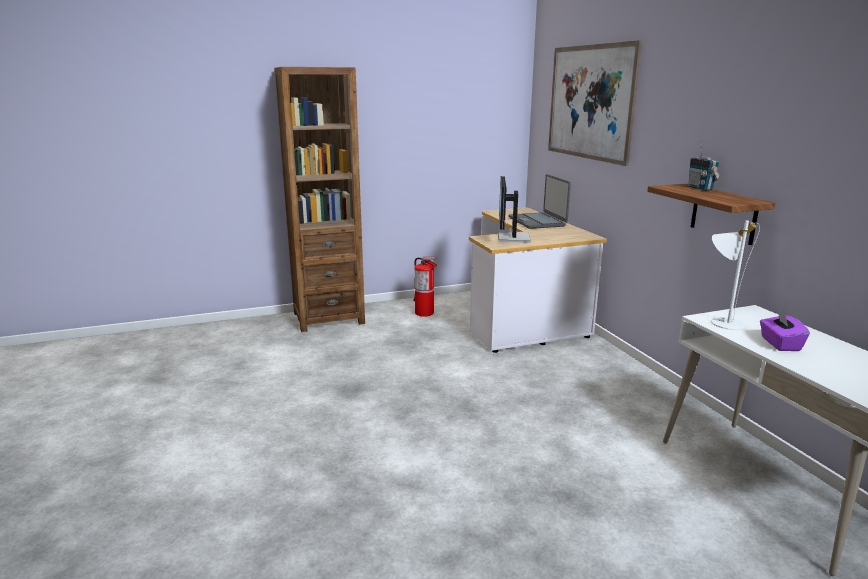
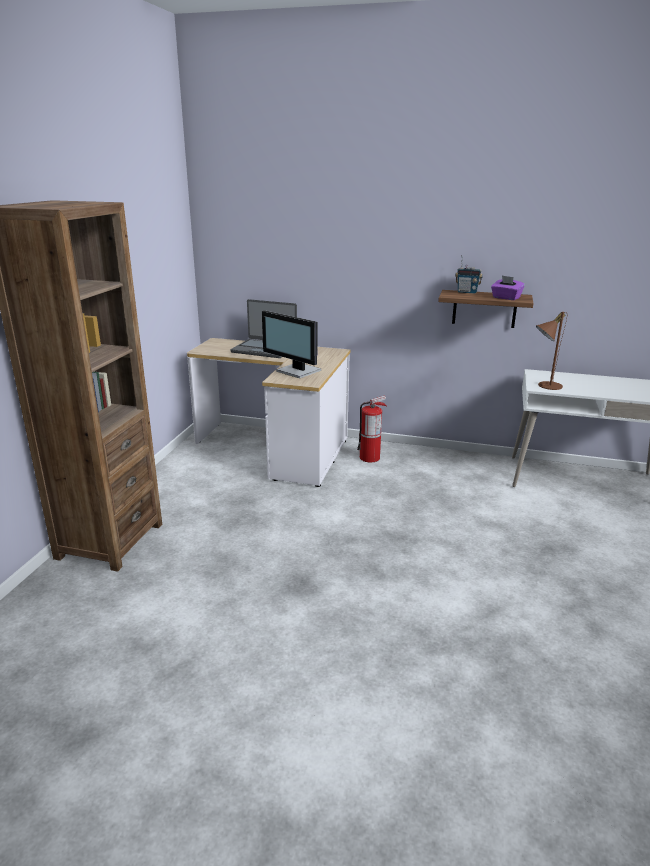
camera: 55 degrees left, 5 degrees up
fire extinguisher [413,257,437,317] -> fire extinguisher moved to [357,396,387,462]
picture [548,40,642,166] -> none
white table lamp [711,221,760,330] -> brown table lamp [536,312,567,390]
purple tissue box [760,310,810,351] -> purple tissue box moved to [491,275,525,300]

